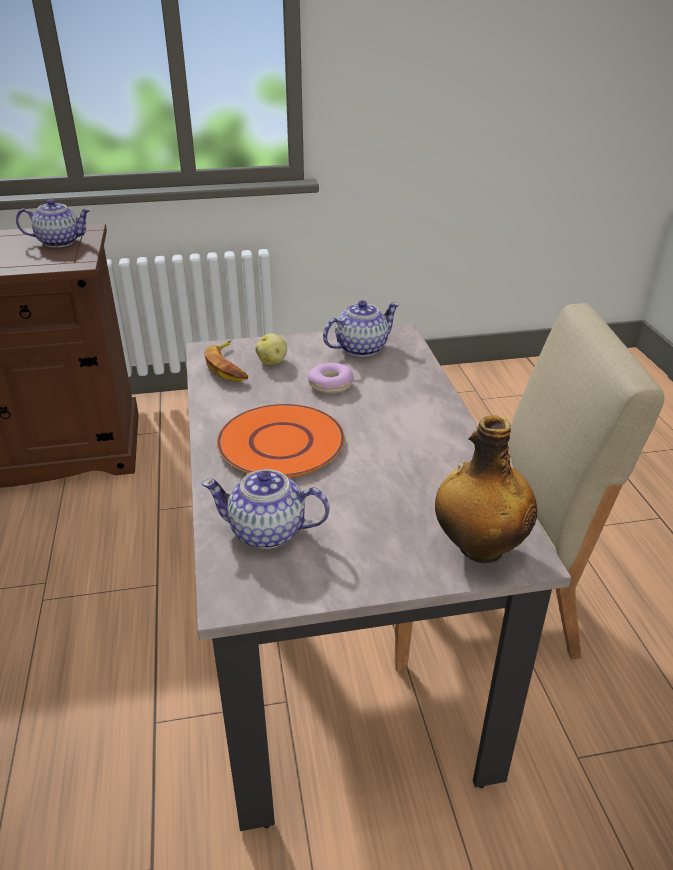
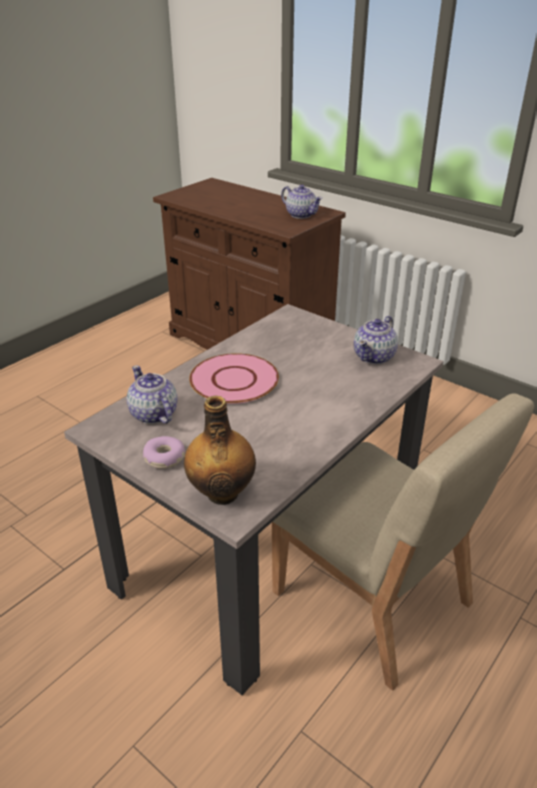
camera: 50 degrees right, 0 degrees up
banana [204,340,248,382] -> none
orange plate [217,404,345,478] -> pink plate [189,353,279,404]
potato [255,334,287,365] -> none
donut [308,363,354,394] -> donut moved to [143,436,185,469]
teapot [323,300,400,357] -> teapot turned 105 degrees clockwise [354,316,398,364]

